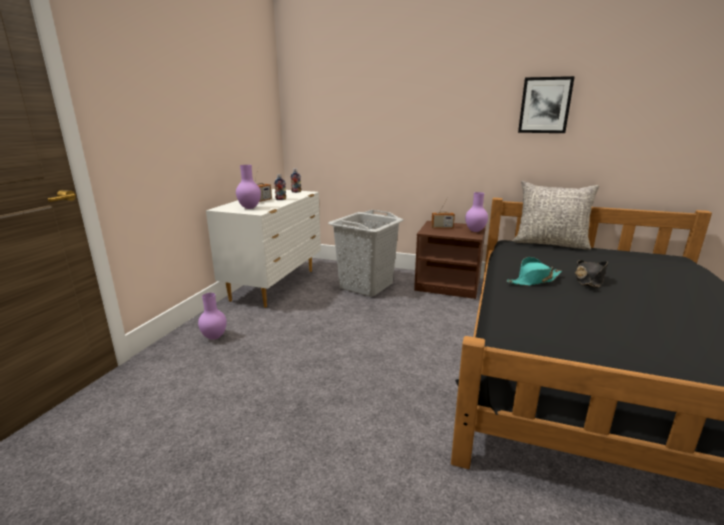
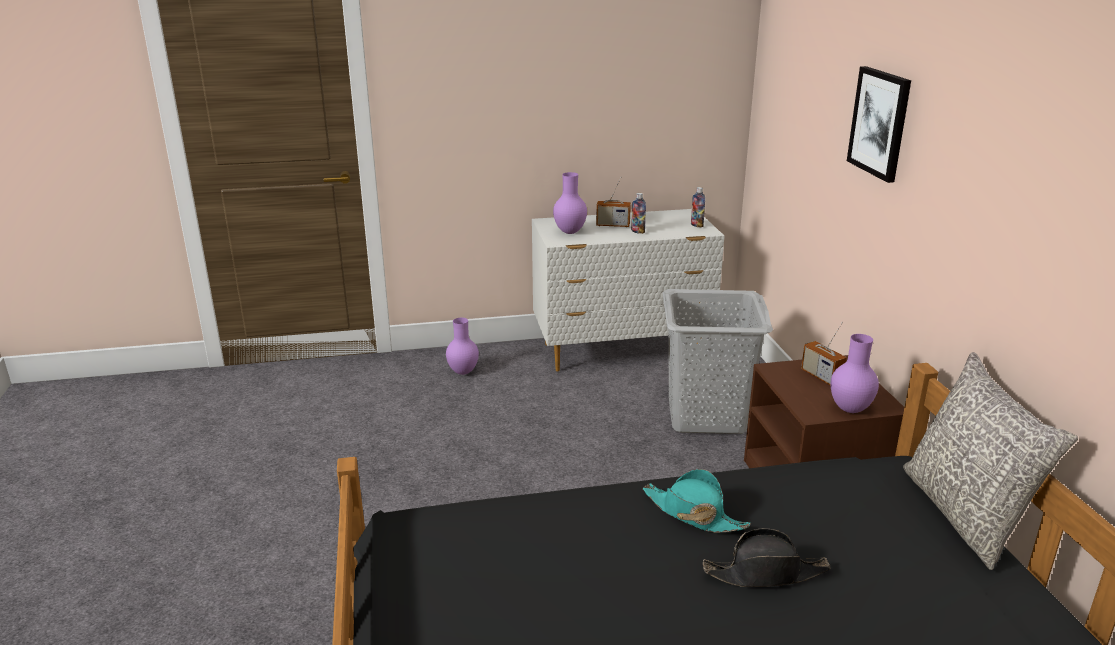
camera: 60 degrees right, 5 degrees up
picture [518,76,575,133] -> picture moved to [847,66,911,183]

